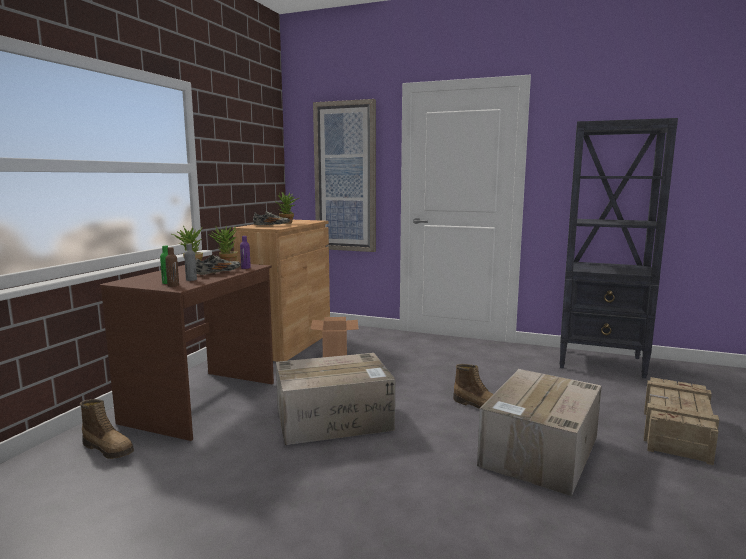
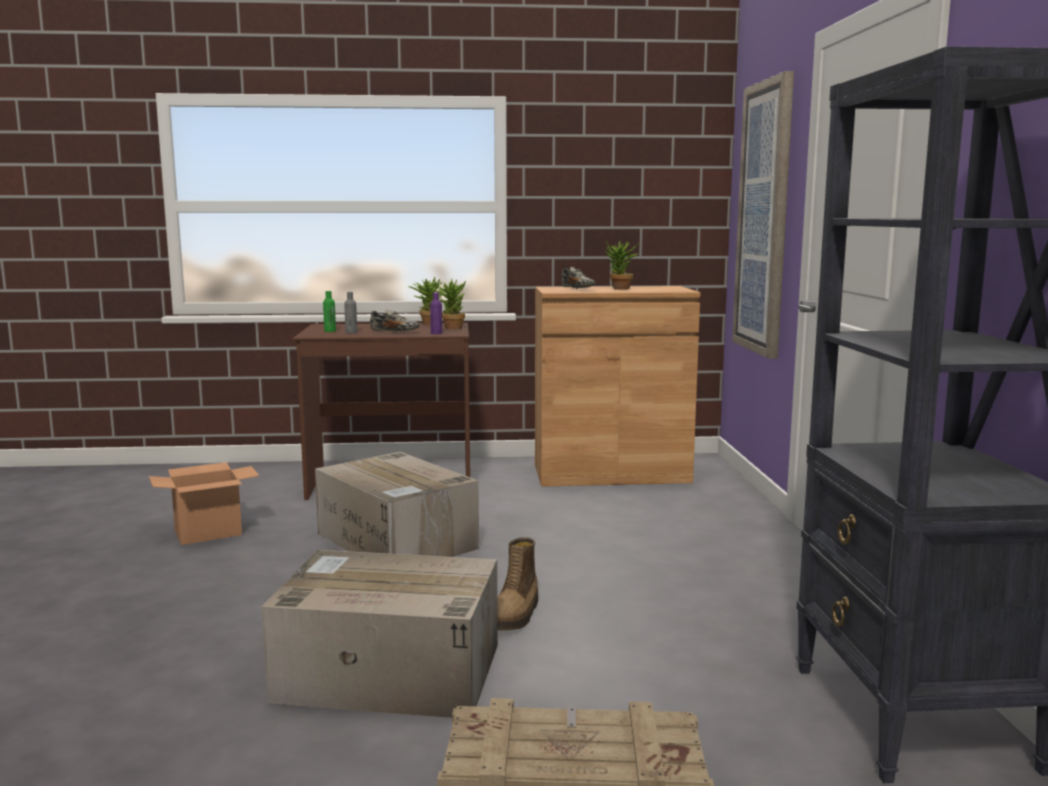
camera: 65 degrees right, 0 degrees up
boot [80,399,134,459] -> none
brown bottle [165,247,179,287] -> none
cardboard box [311,317,358,357] -> cardboard box moved to [149,462,259,545]

